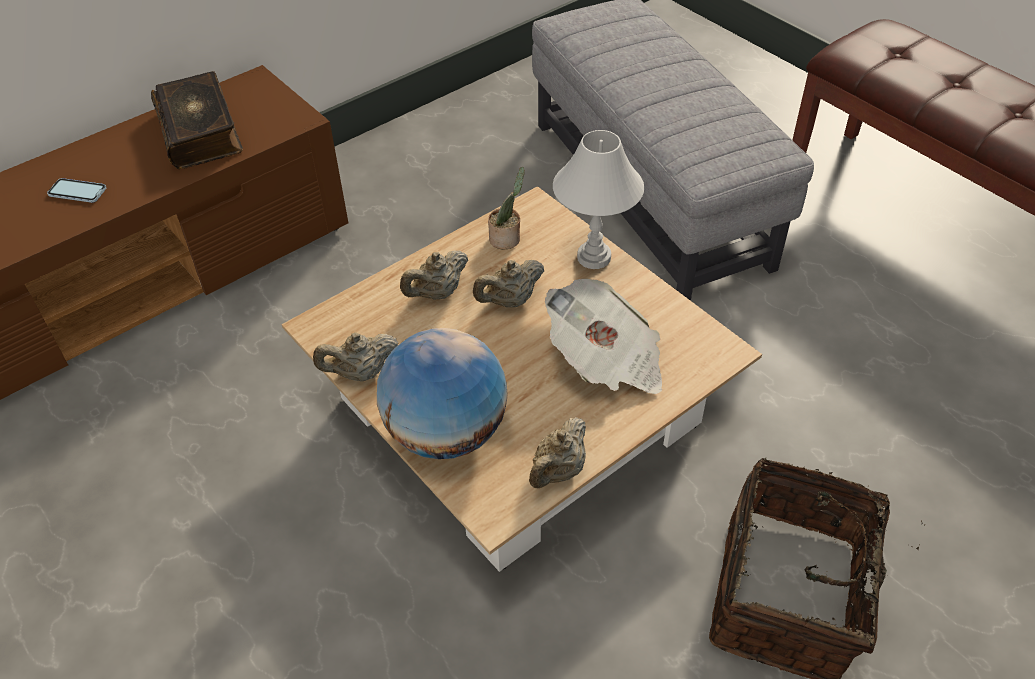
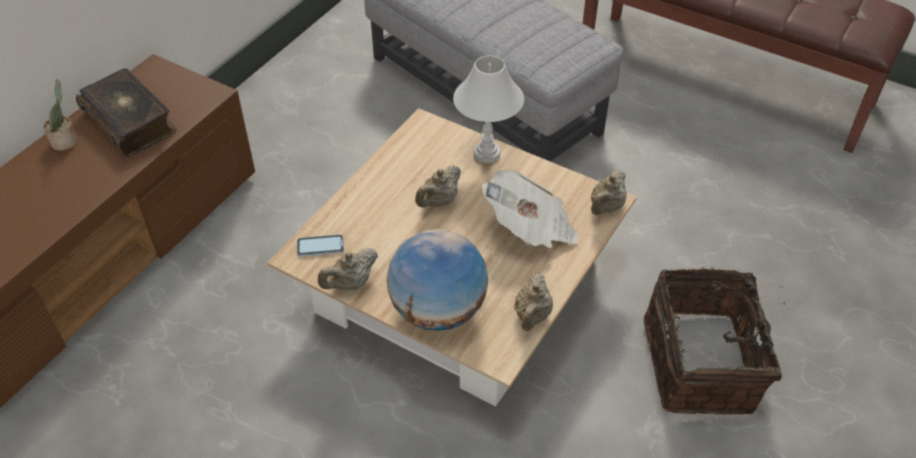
camera: 20 degrees left, 0 degrees up
phone [47,178,106,203] -> phone moved to [297,235,344,257]
beige teapot [400,250,468,300] -> beige teapot moved to [591,170,627,215]
potted plant [488,167,525,249] -> potted plant moved to [43,79,78,151]

